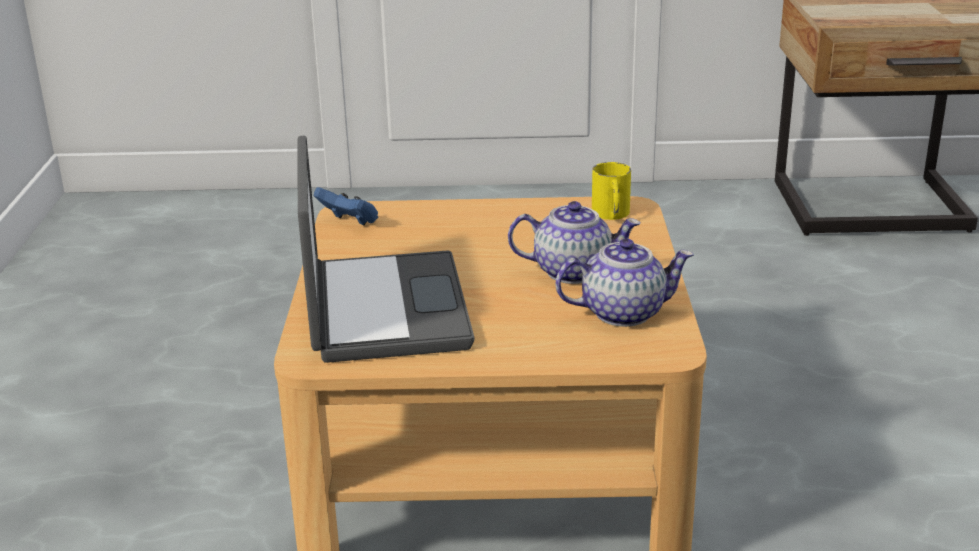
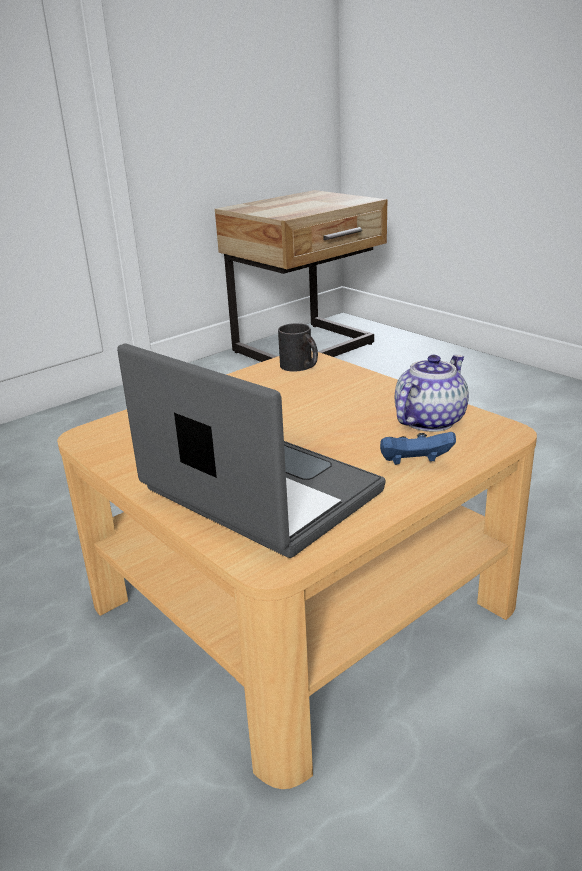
camera: 40 degrees left, 0 degrees up
blue game controller [314,187,378,225] -> blue game controller moved to [380,432,456,465]
teapot [508,201,640,284] -> none
yellow mug [592,162,631,220] -> black mug [278,323,318,372]

